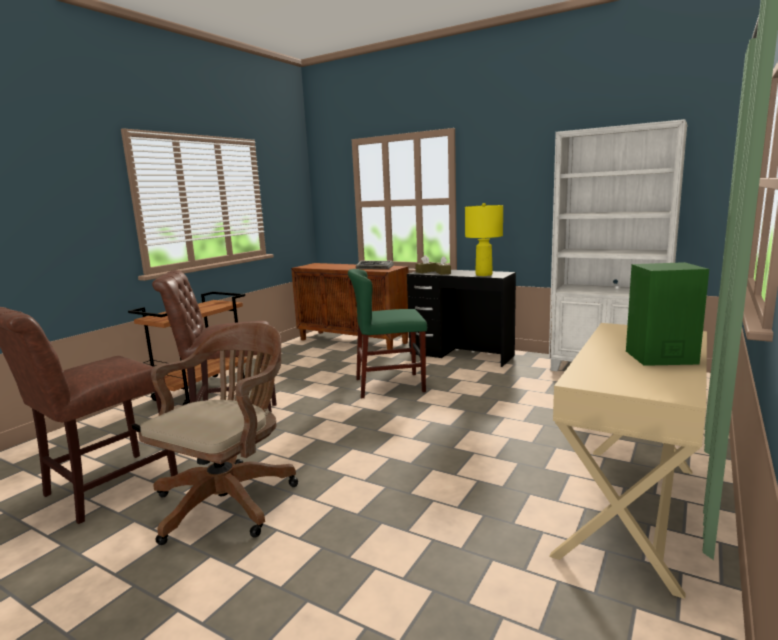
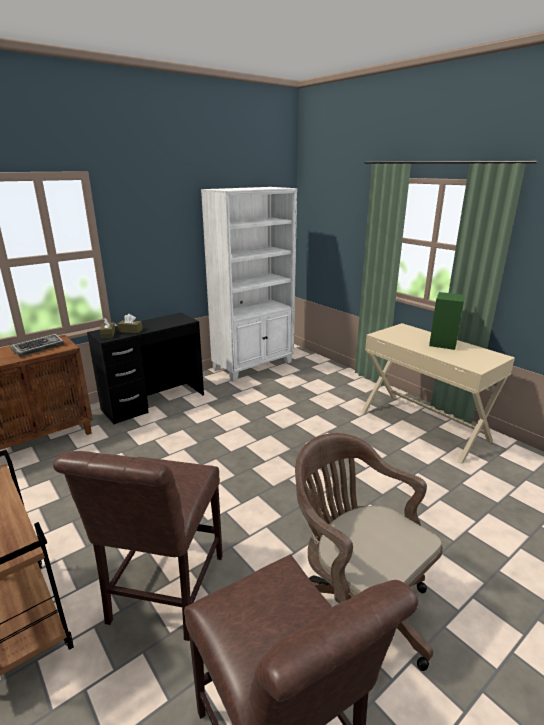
camera: 70 degrees left, 10 degrees up
green chair [348,269,427,398] -> none
yellow table lamp [465,203,503,276] -> none

